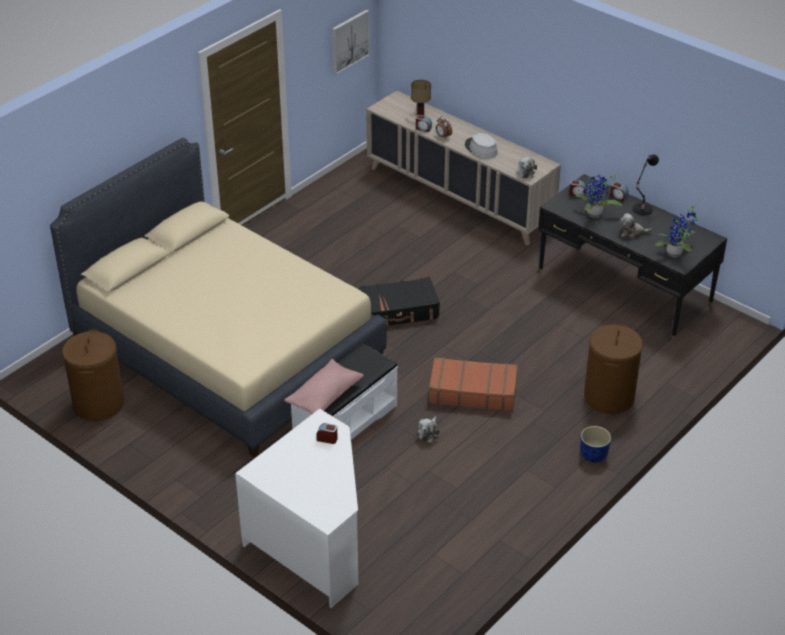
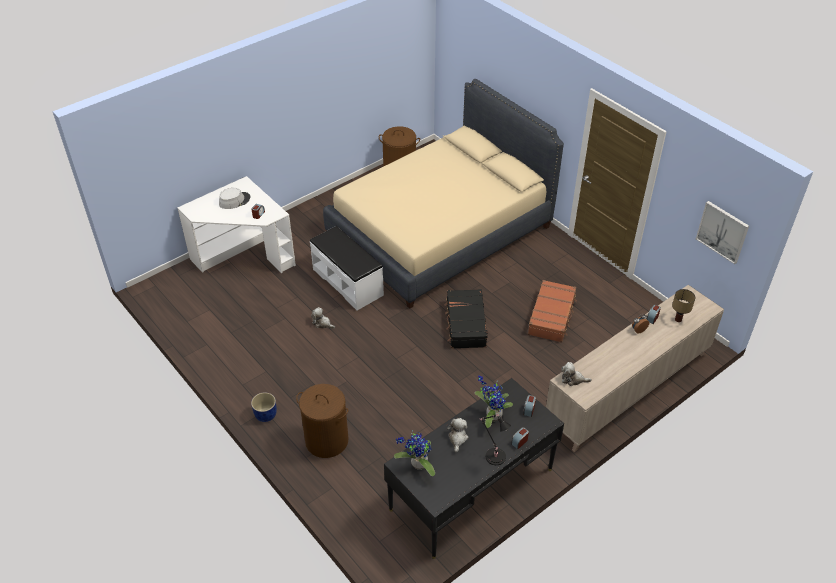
camera: 100 degrees right, 5 degrees up
pink pillow [284,359,364,414] -> none
brown suitcase [429,357,518,411] -> brown suitcase moved to [528,280,577,343]
grey hat [465,133,498,159] -> grey hat moved to [219,188,250,209]

